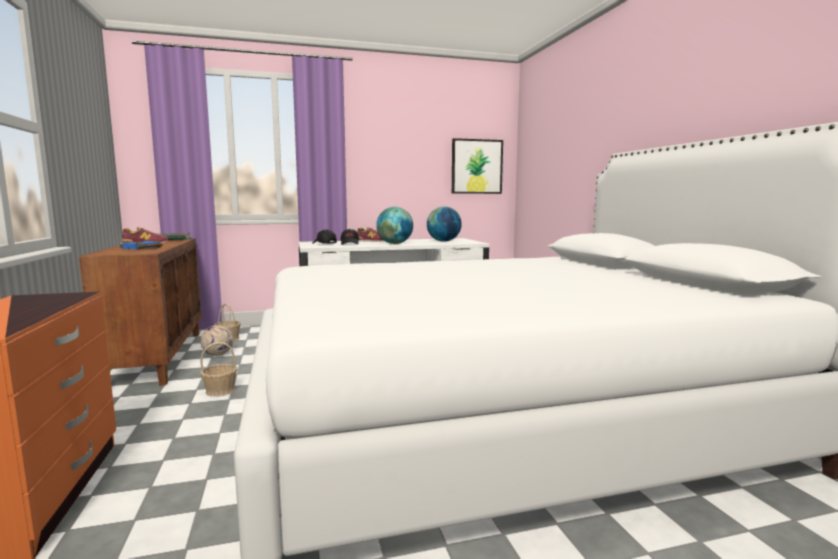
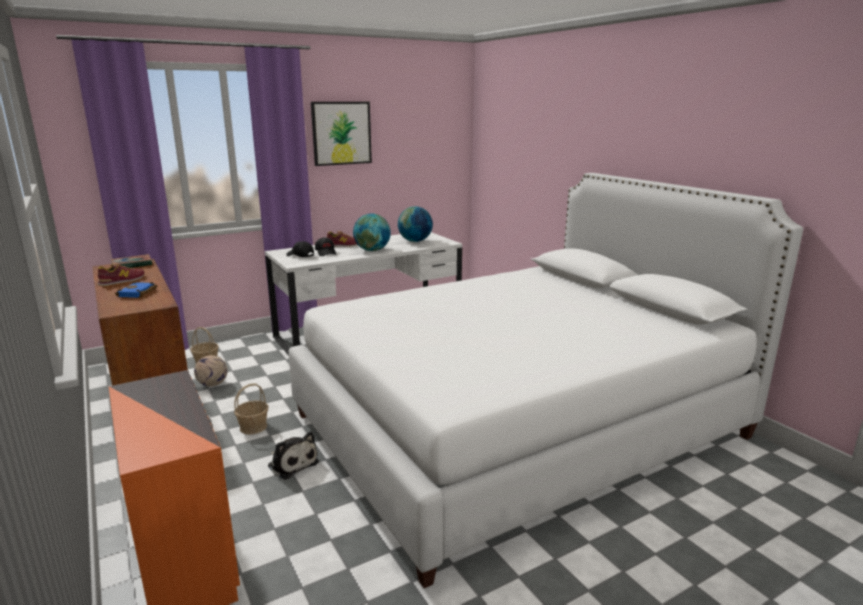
camera: 15 degrees left, 10 degrees up
picture [452,138,503,194] -> picture moved to [311,102,372,166]
none -> plush toy [268,432,319,480]

